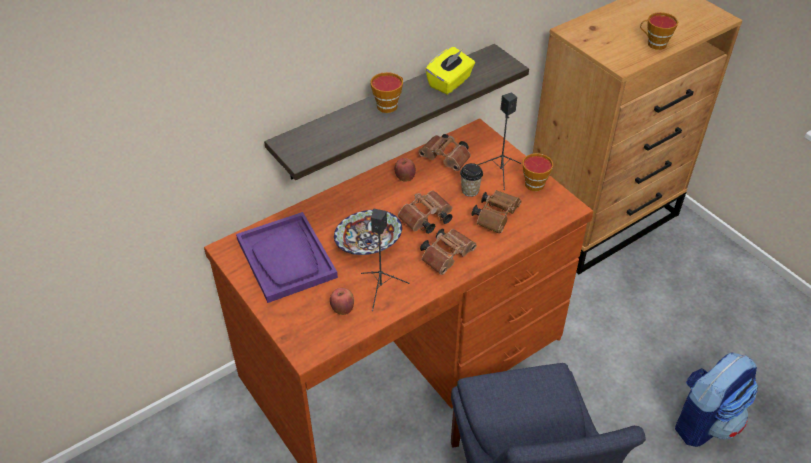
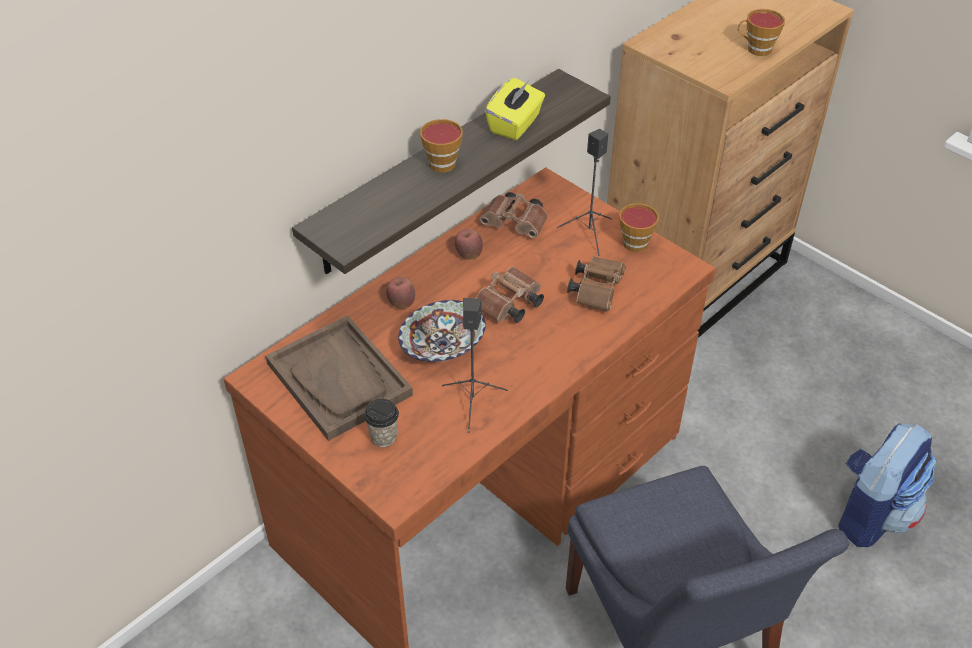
camera: 10 degrees left, 0 degrees up
purple tray [236,212,338,303] -> brown tray [265,315,413,441]
apple [330,288,354,315] -> apple moved to [386,277,415,309]
brown binoculars [420,229,477,275] -> none
cup [460,163,483,197] -> cup moved to [364,399,399,447]

